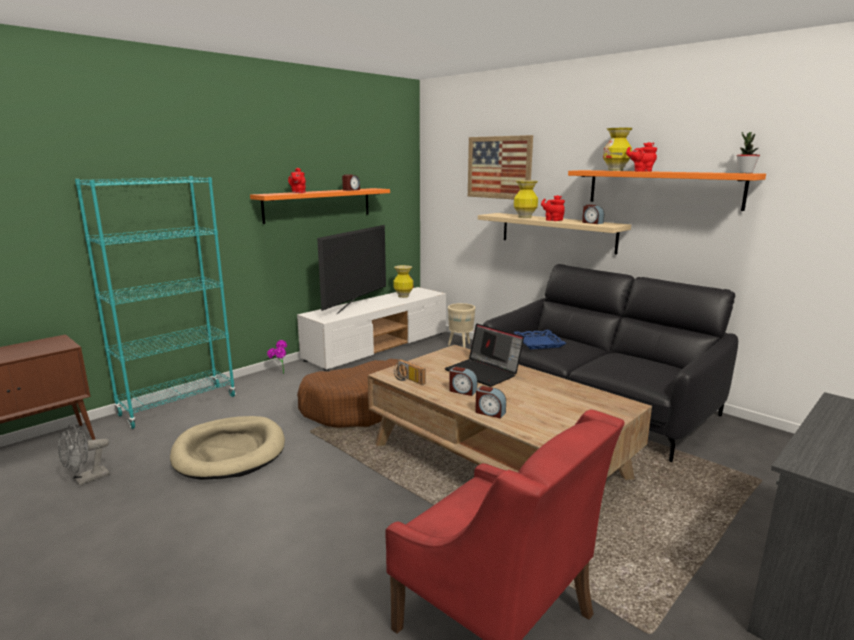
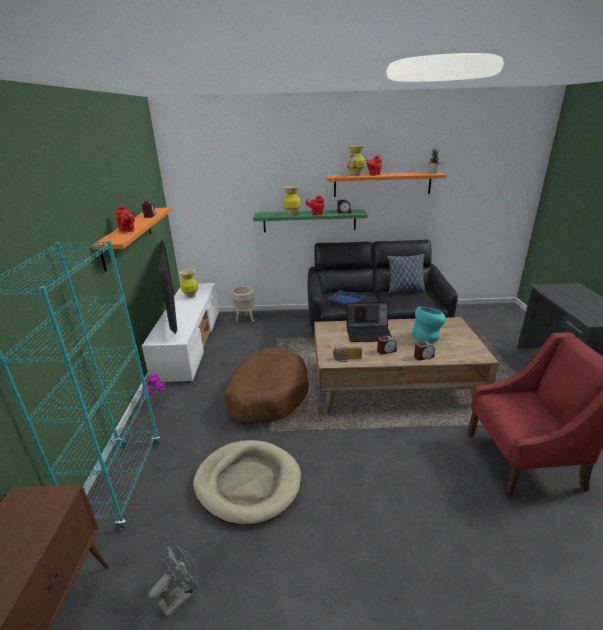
camera: 45 degrees left, 10 degrees up
grey fan [58,424,109,486] -> grey fan turned 135 degrees counterclockwise [149,545,199,618]
picture [468,135,533,200] -> none
beige shelf [478,213,631,254] -> green shelf [253,209,368,232]
none -> pillow [387,254,425,294]
none -> turquoise vase [412,307,446,343]

